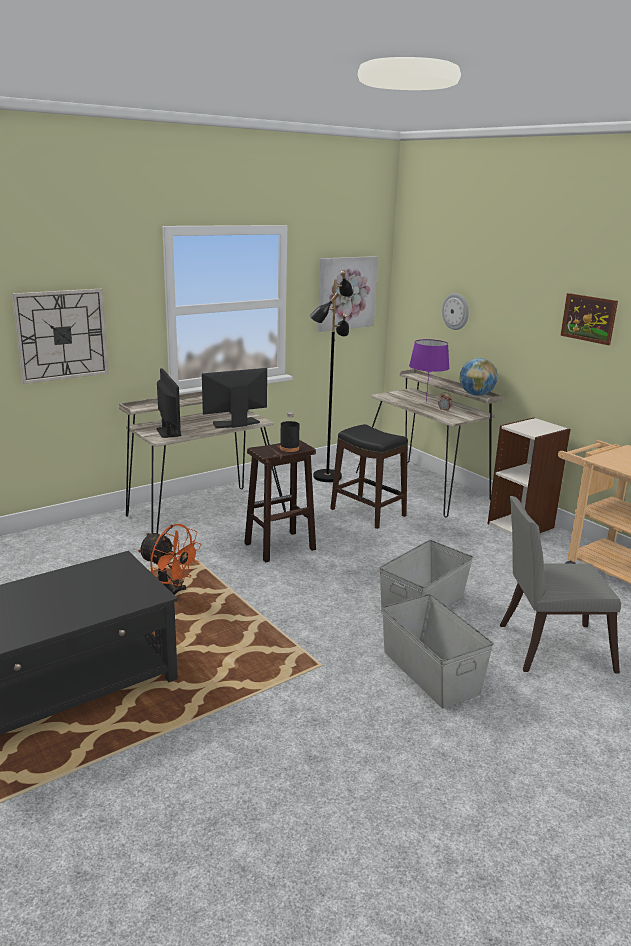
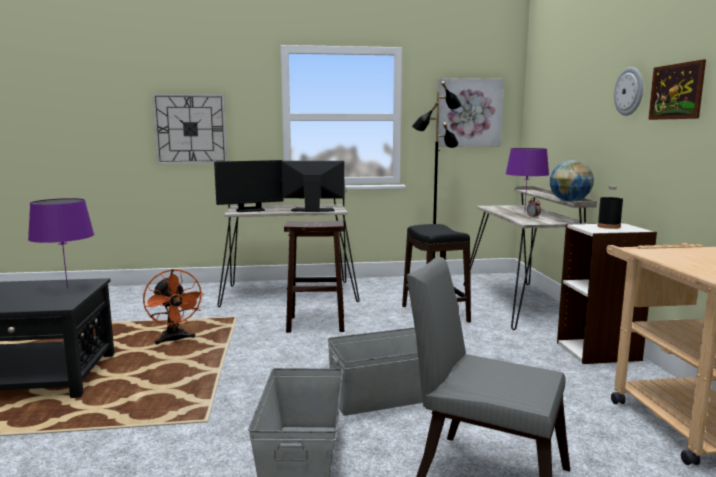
camera: 30 degrees right, 10 degrees down
monitor [157,368,181,438] -> monitor turned 60 degrees clockwise [214,160,284,212]
black bottle [280,412,299,452] -> black bottle moved to [597,186,623,229]
wall clock [442,293,469,330] -> wall clock moved to [614,67,643,116]
none -> purple table lamp [28,198,94,288]

